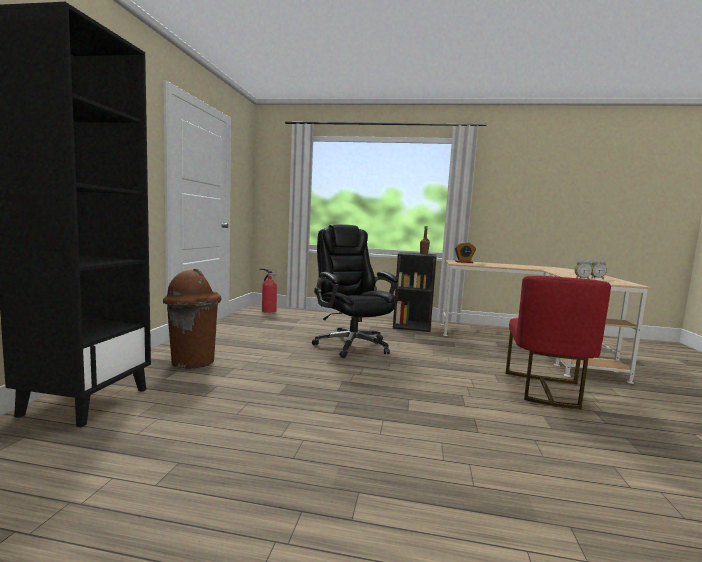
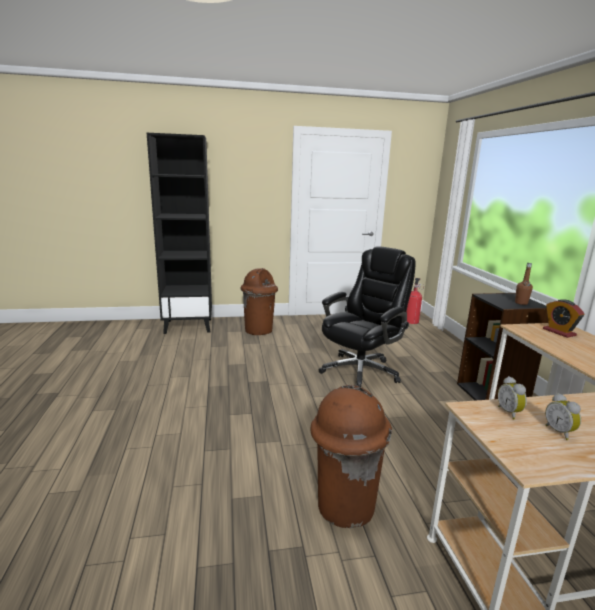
camera: 70 degrees right, 10 degrees up
red chair [506,276,611,409] -> brown trash can [311,385,392,528]

